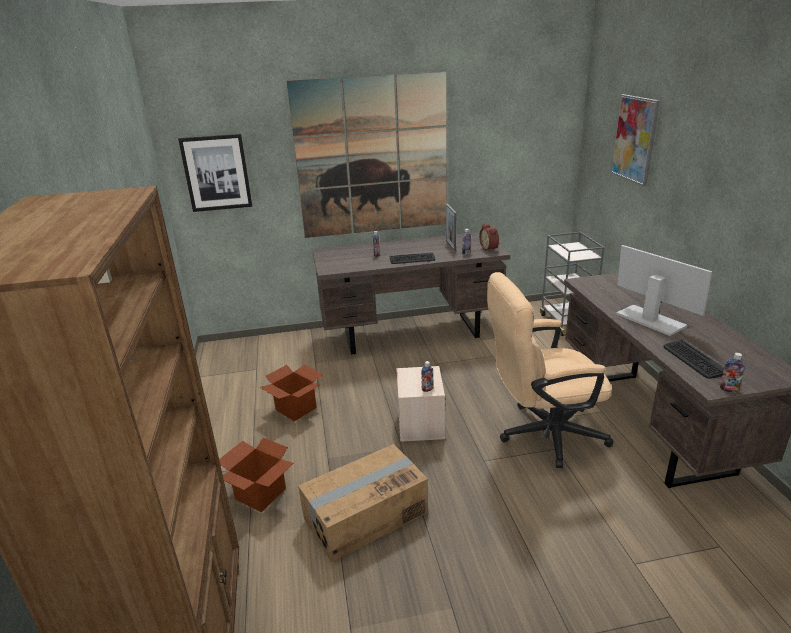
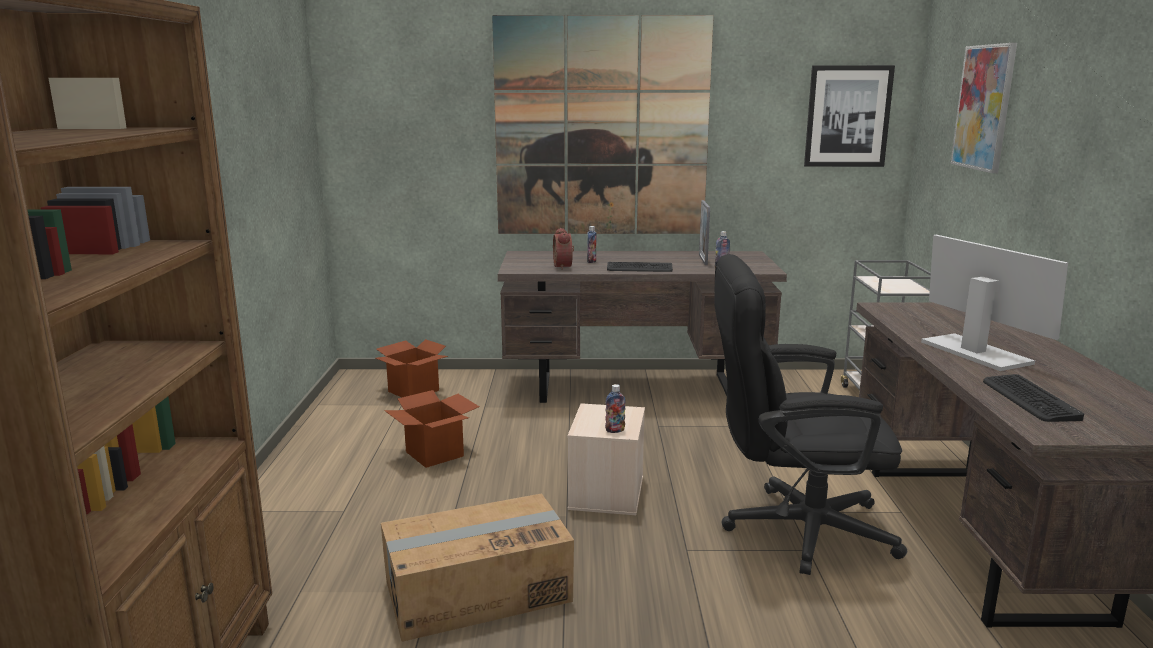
camera: 10 degrees right, 10 degrees down
picture [178,134,252,212] -> picture moved to [804,65,895,167]
cardboard box [219,437,294,512] -> cardboard box moved to [375,339,448,397]
alarm clock [479,223,499,252] -> alarm clock moved to [553,228,574,270]
beige office chair [487,272,614,468] -> black office chair [714,254,907,575]
bottle [720,353,745,392] -> none

